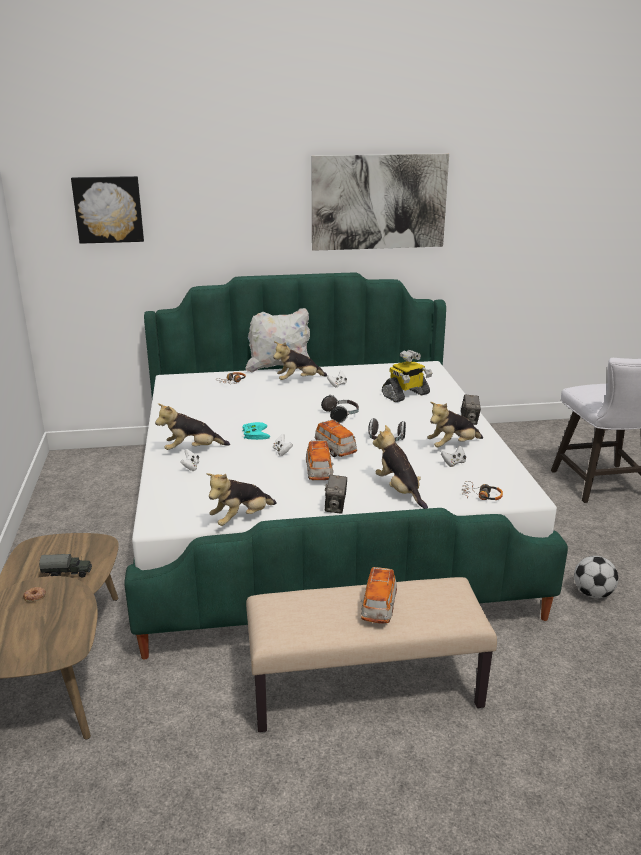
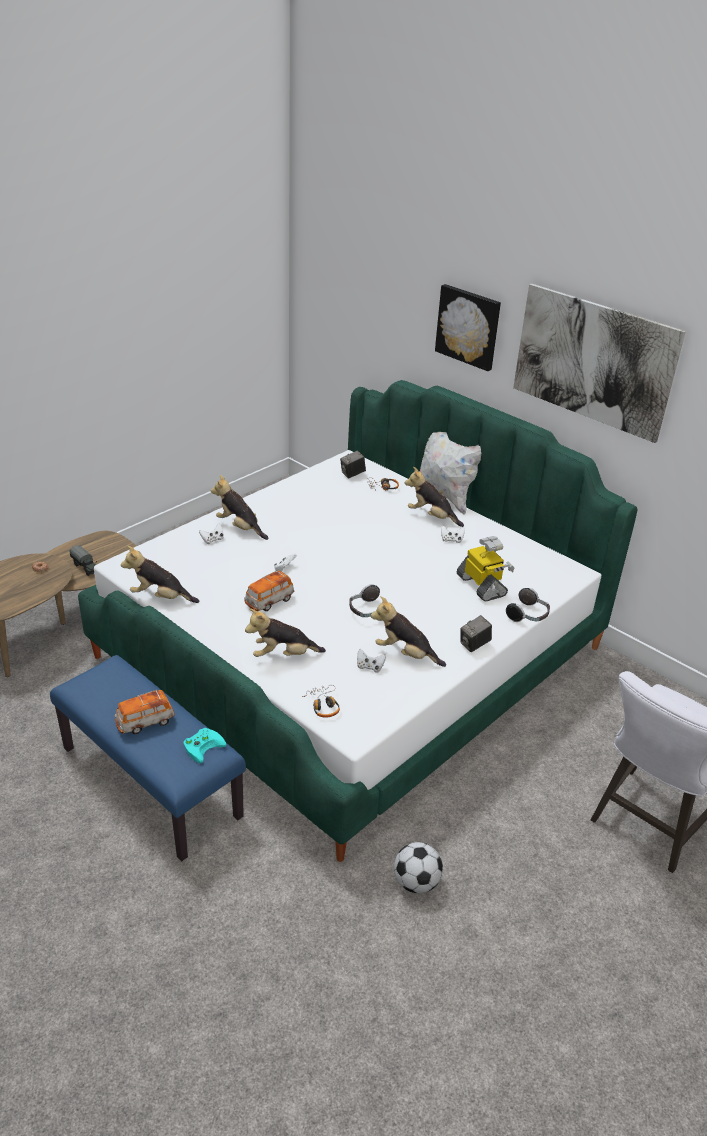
camera: 50 degrees right, 10 degrees up
picture [71,176,144,244] -> picture moved to [435,284,501,371]
turquoise game controller [242,422,270,440] -> turquoise game controller moved to [183,728,226,763]
beige bench [246,577,497,732] -> blue bench [50,655,246,861]
toy car [314,419,357,457] -> none
headphones [321,395,359,423] -> headphones moved to [506,588,550,622]
camera [325,475,347,514] -> camera moved to [340,450,366,479]
plush toy [373,425,428,509] -> plush toy turned 120 degrees counterclockwise [245,608,326,657]
toy robot [382,350,432,402] -> toy robot turned 135 degrees counterclockwise [457,536,515,602]

